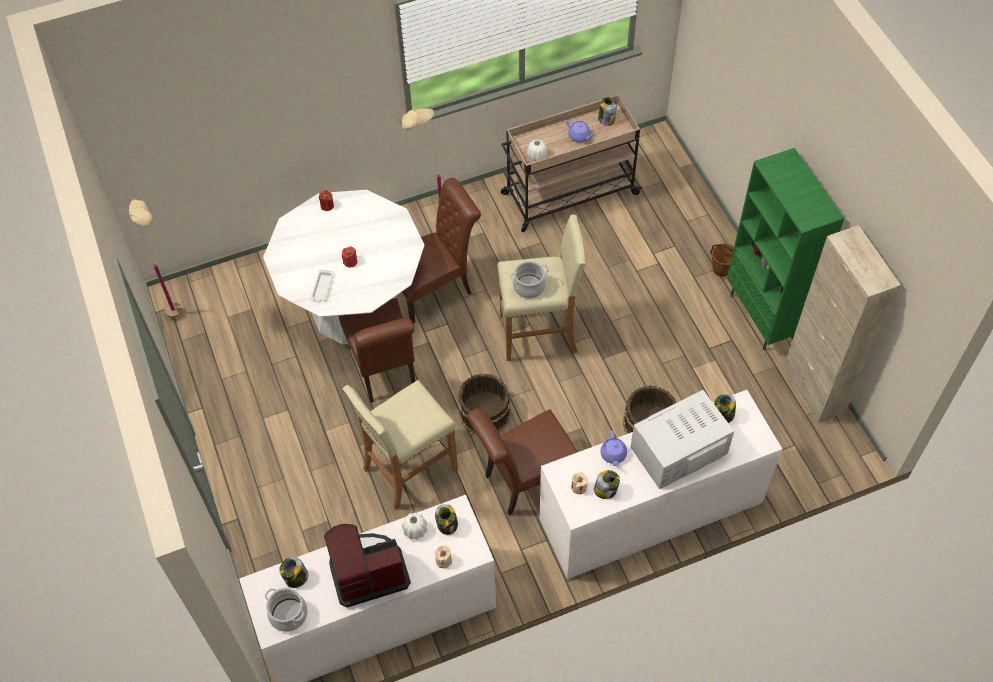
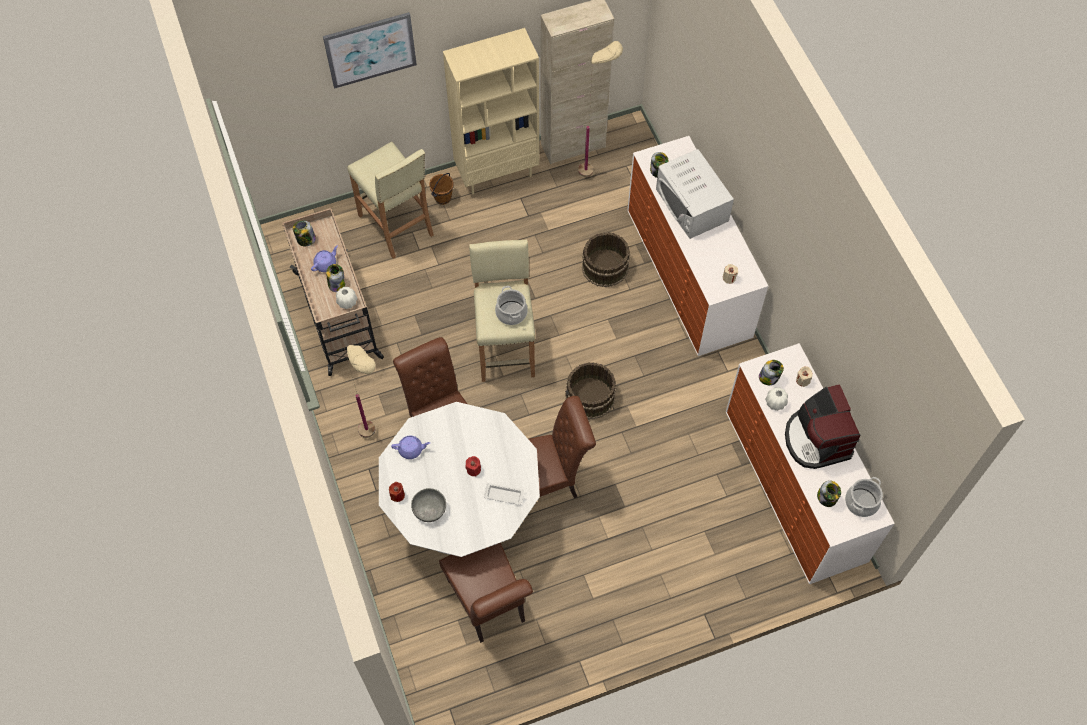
camera: 90 degrees left, 5 degrees up
beige floor lamp [128,199,182,318] -> beige floor lamp moved to [578,41,623,177]
beige stool [343,380,458,510] -> beige stool moved to [347,142,434,259]
brown chair [467,408,578,516] -> brown chair moved to [439,543,533,643]
jar [594,470,620,499] -> jar moved to [326,264,345,292]
purple teapot [600,431,627,467] -> purple teapot moved to [391,436,430,459]
green bookcase [727,148,844,350] -> beige bookcase [443,28,539,194]
none -> picture [323,12,417,89]
none -> grey bowl [411,488,446,522]

